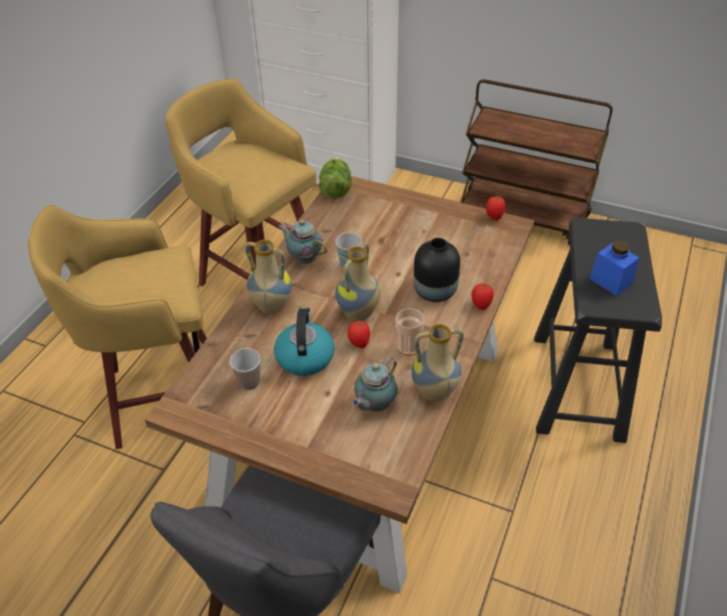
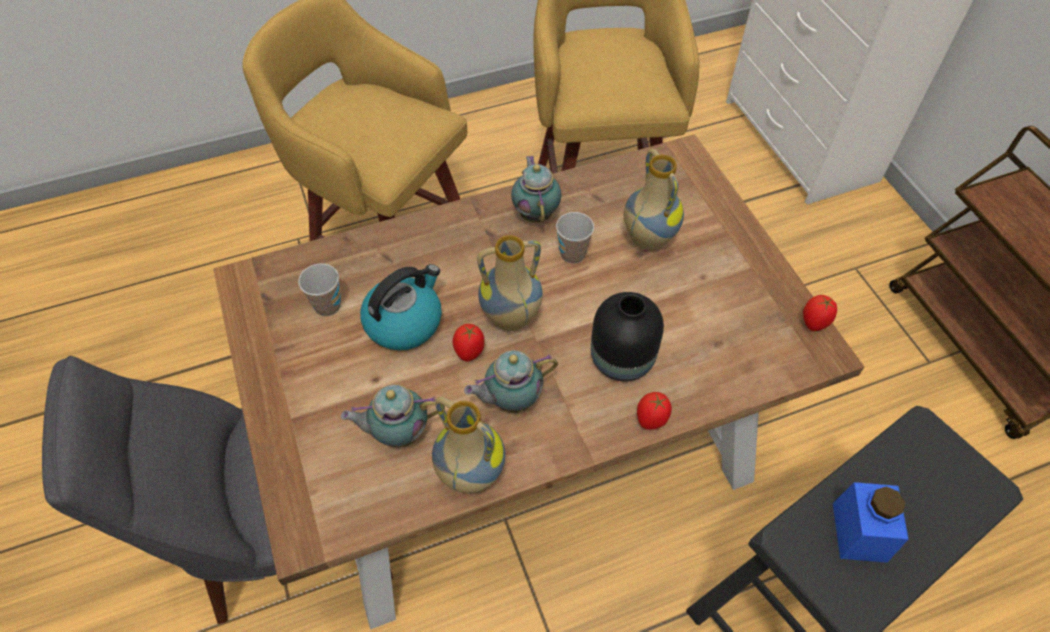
camera: 45 degrees right, 10 degrees up
vase [245,240,292,314] -> vase moved to [624,148,684,250]
lettuce [319,157,352,198] -> none
cup [396,308,424,356] -> teapot [464,350,558,413]

